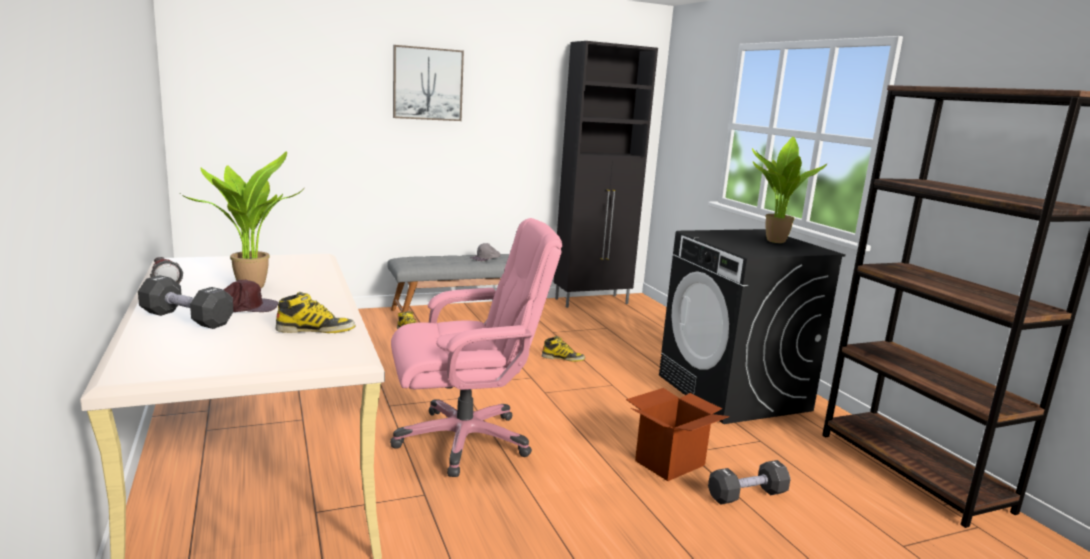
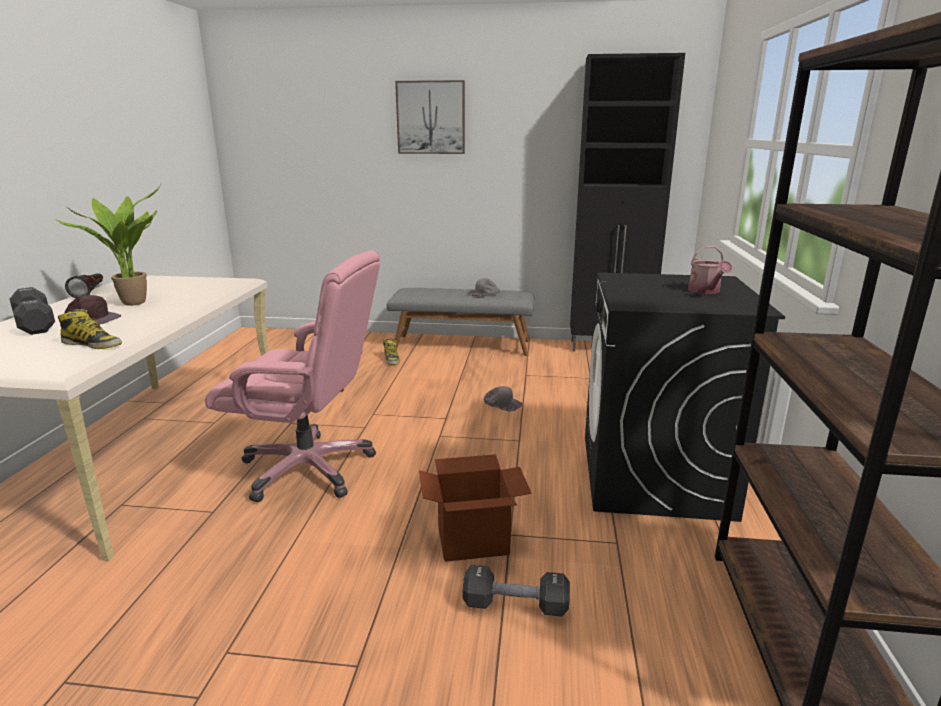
camera: 30 degrees right, 5 degrees up
boot [542,336,585,362] -> grey cap [484,386,522,412]
potted plant [752,137,827,243] -> watering can [688,246,733,294]

